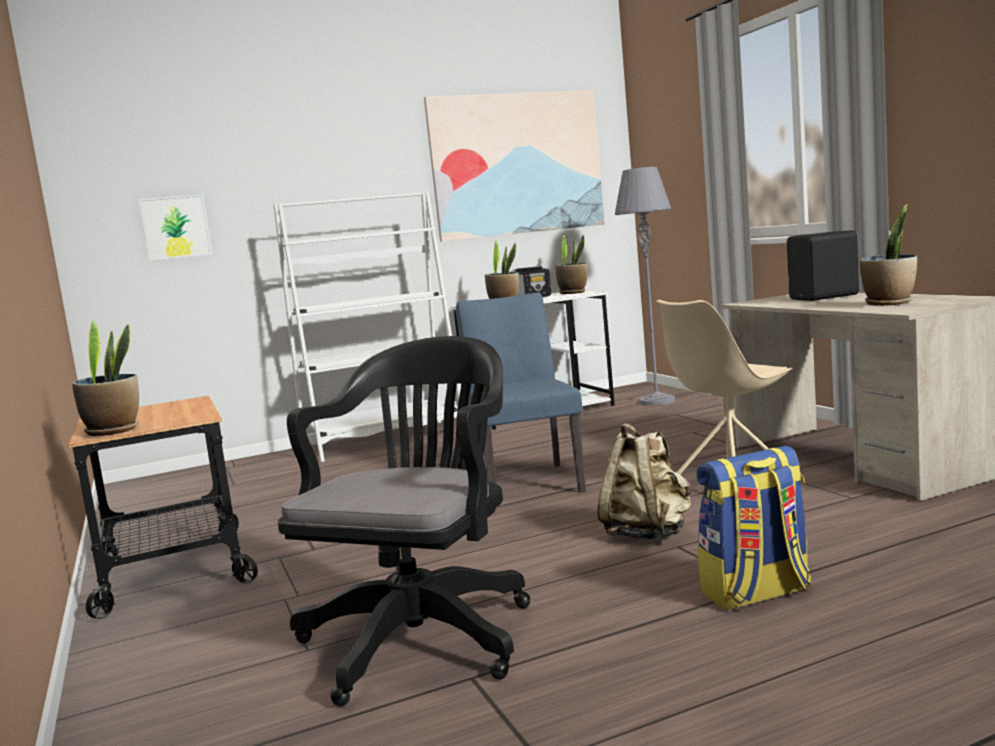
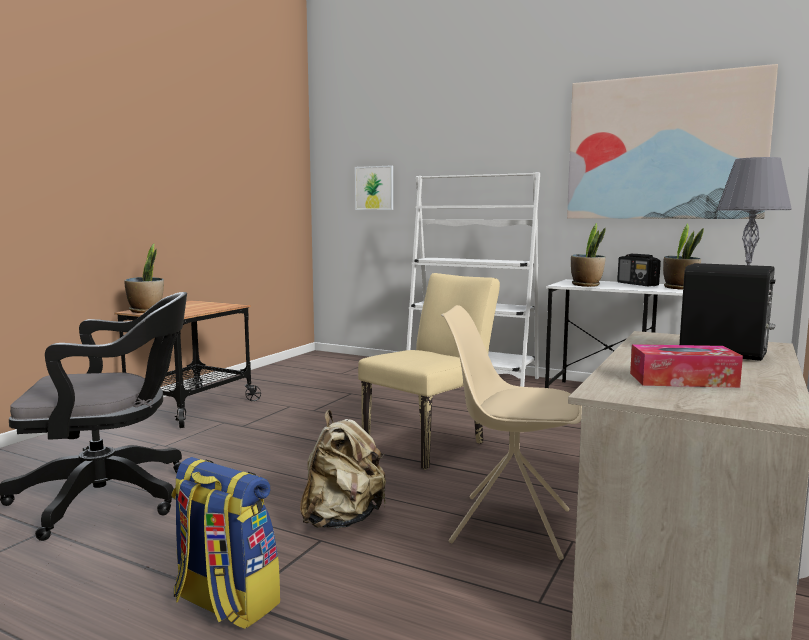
camera: 50 degrees right, 0 degrees up
blue chair [456,293,586,493] -> beige chair [358,273,500,470]
potted plant [859,204,917,306] -> tissue box [630,344,743,388]

